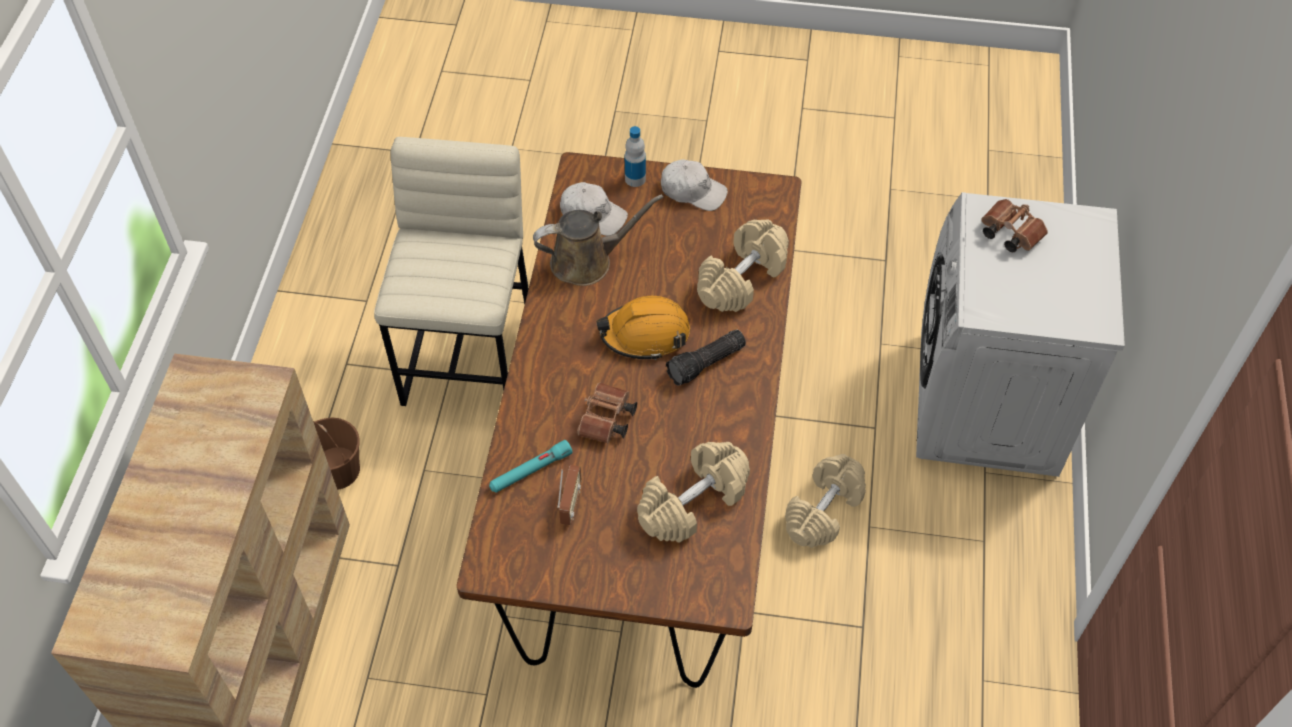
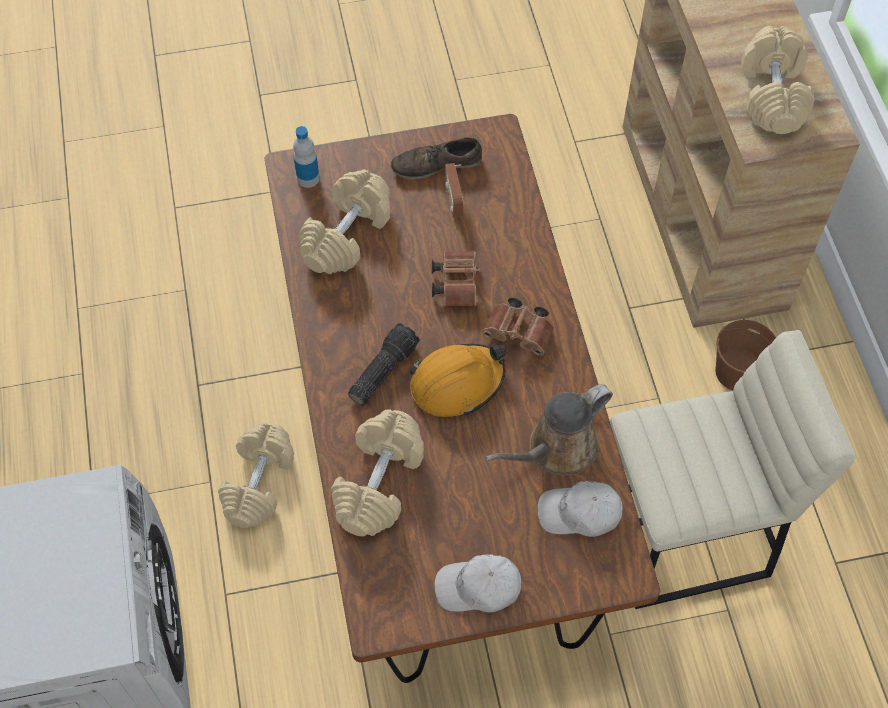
camera: 160 degrees right, 5 degrees up
beige chair [374,137,529,406] -> beige chair turned 90 degrees counterclockwise [610,330,855,609]
turquoise flashlight [489,440,573,493] -> none
bottle [625,126,646,187] -> bottle moved to [293,126,320,188]
brown binoculars [981,199,1048,252] -> brown binoculars moved to [482,298,554,356]
none -> brown shoe [391,137,482,180]
none -> beige dumbbell [741,26,815,134]

